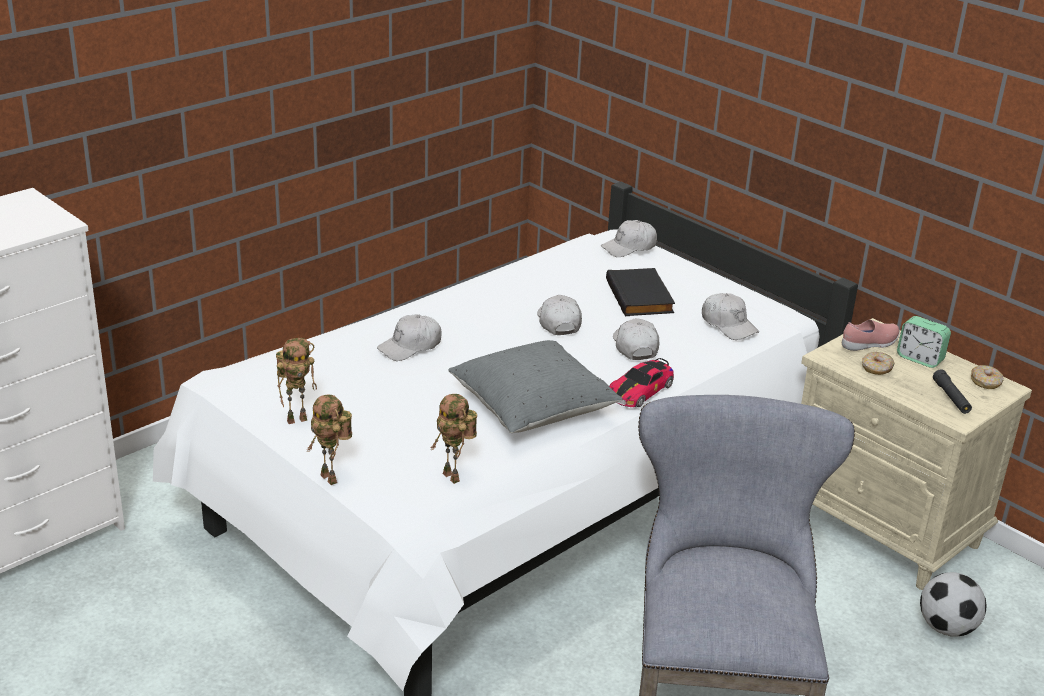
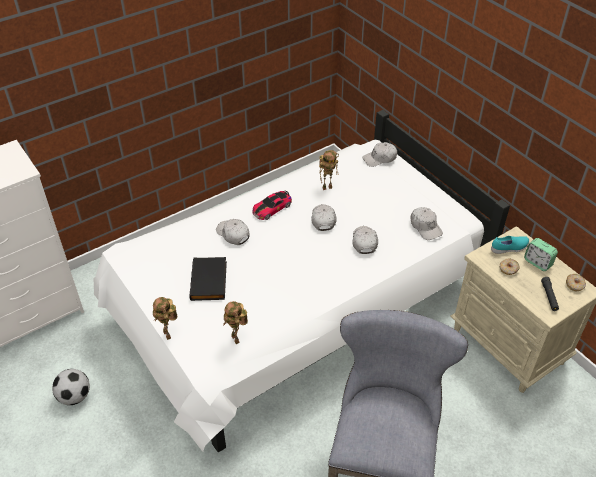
camera: 10 degrees right, 15 degrees up
toy robot [276,338,317,424] -> toy robot moved to [319,150,339,190]
white cap [377,314,441,361] -> white cap turned 75 degrees clockwise [216,219,250,245]
grey pillow [448,340,623,433] -> none
black book [606,268,675,316] -> black book moved to [189,257,227,301]
toy car [609,358,674,407] -> toy car moved to [252,190,292,220]
pink shoe [842,320,900,351] -> turquoise shoe [491,236,529,254]
football [920,572,987,637] -> football moved to [52,369,90,405]

